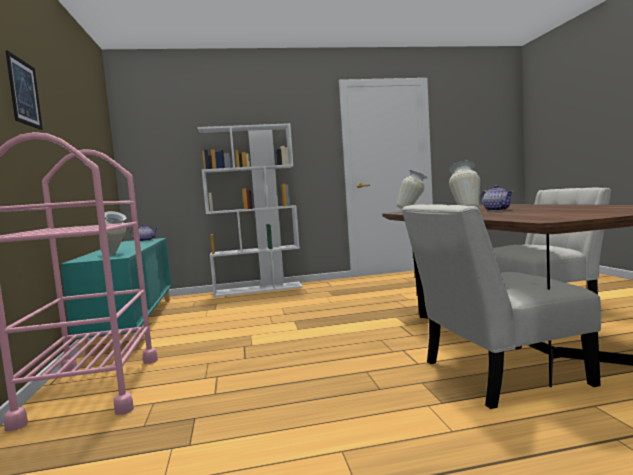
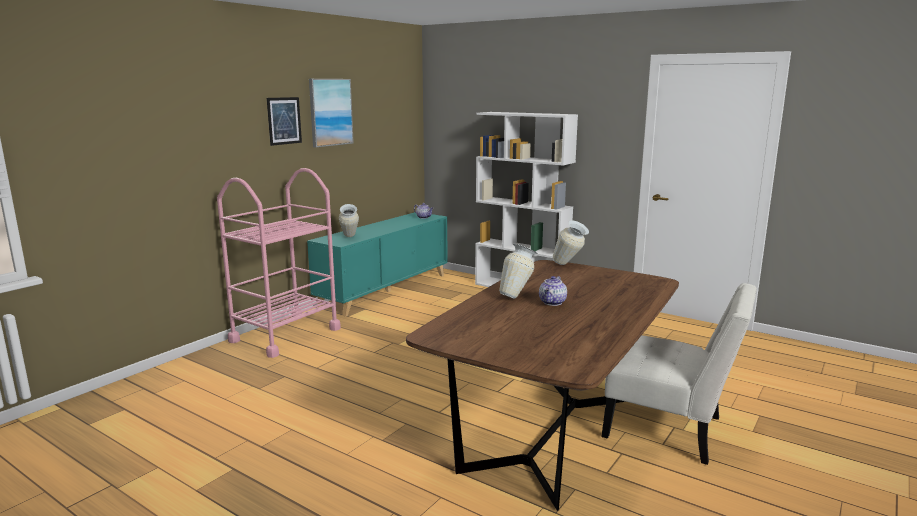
camera: 45 degrees right, 10 degrees up
white chair [402,204,601,409] -> none
none -> picture [309,79,354,147]

